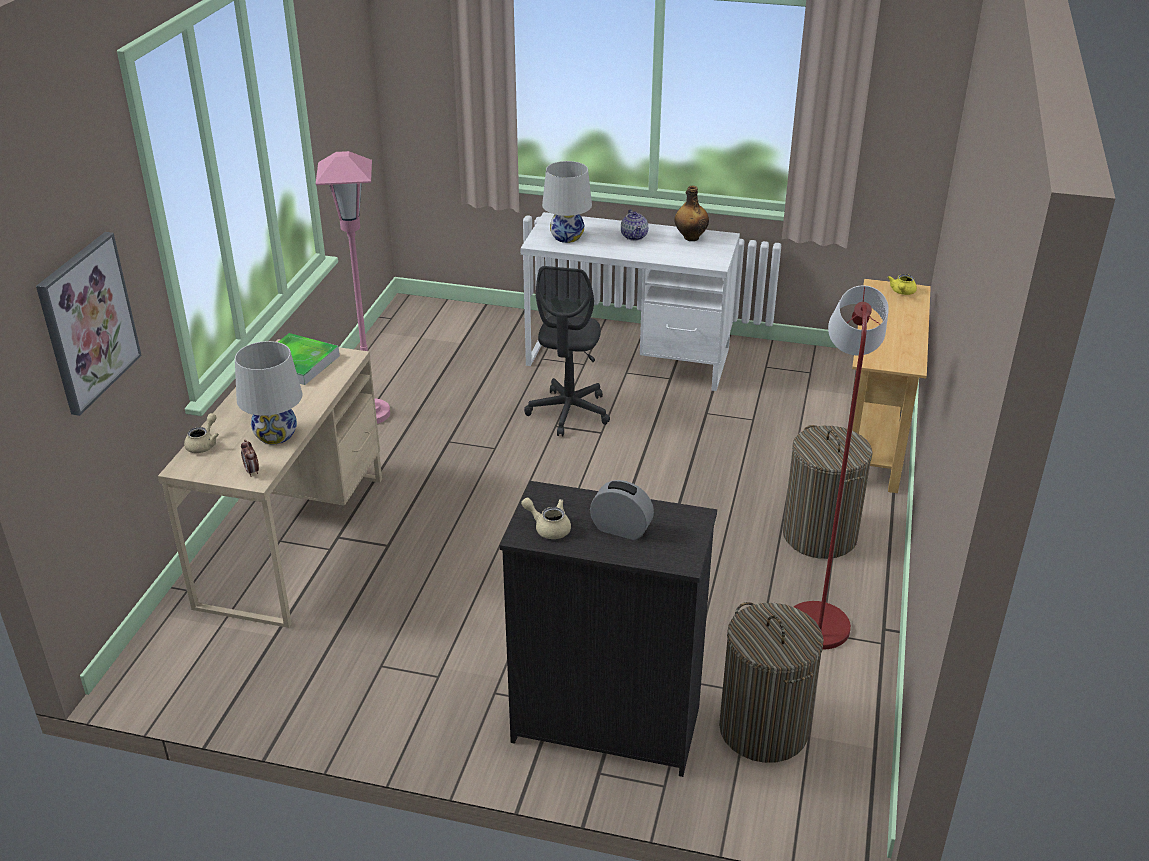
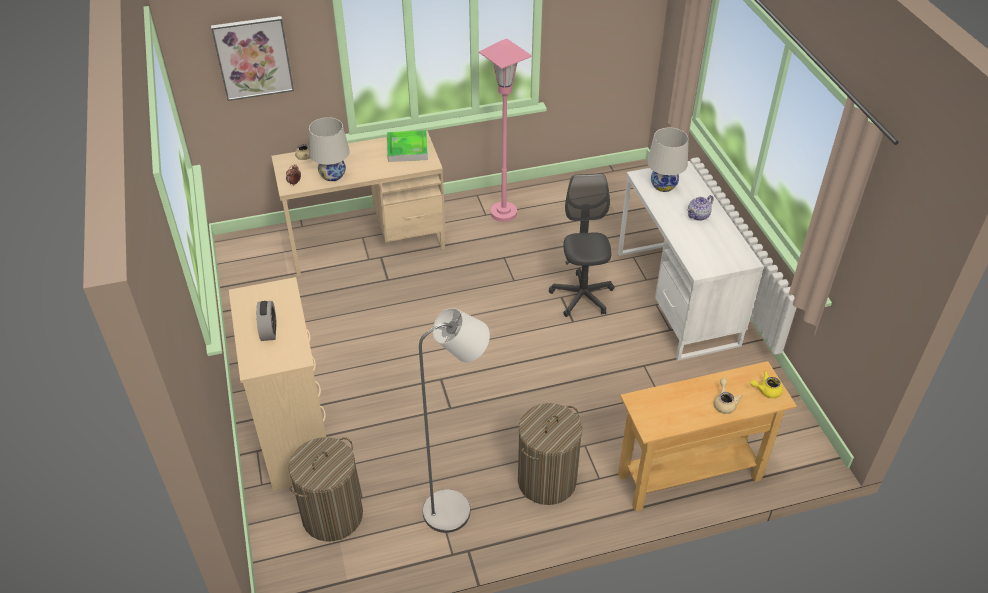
camera: 60 degrees right, 10 degrees up
black dresser [500,481,717,777] -> beige dresser [229,277,326,491]
beige teapot [521,497,571,539] -> beige teapot moved to [713,378,743,414]
grey office chair [524,266,610,437] -> grey office chair turned 105 degrees clockwise [549,173,614,317]
bottle [674,186,709,241] -> none
red floor lamp [794,285,889,650] -> grey floor lamp [419,308,490,533]

